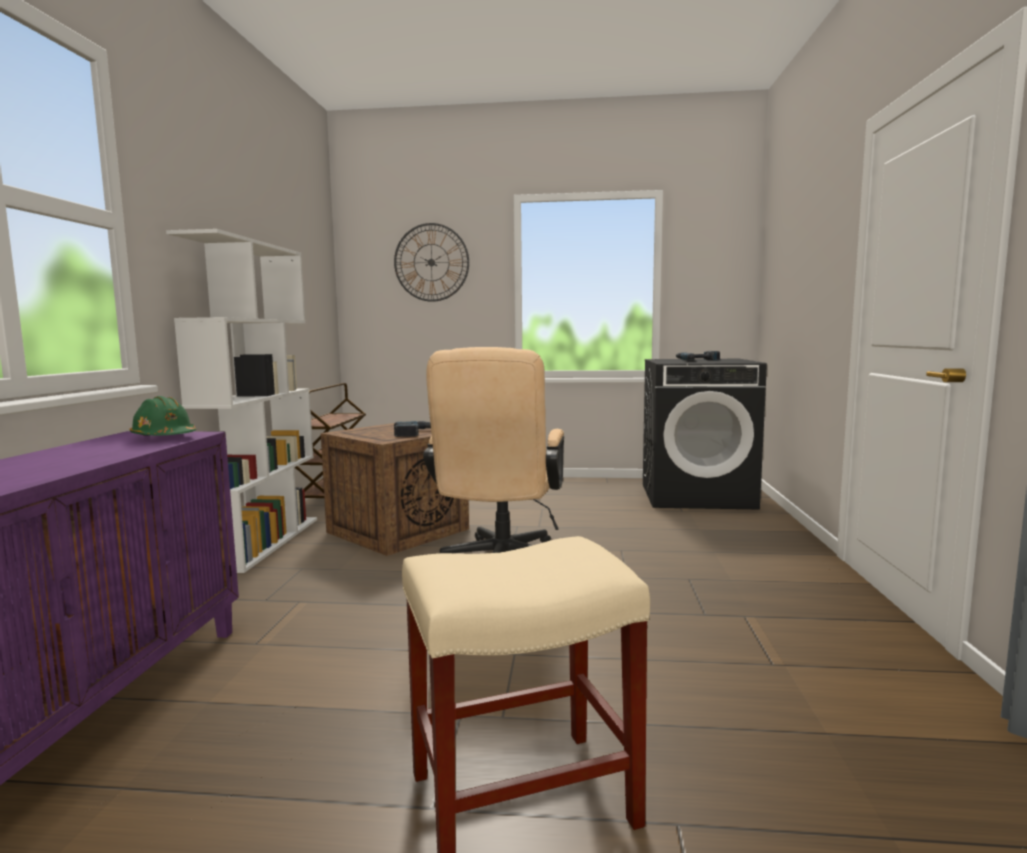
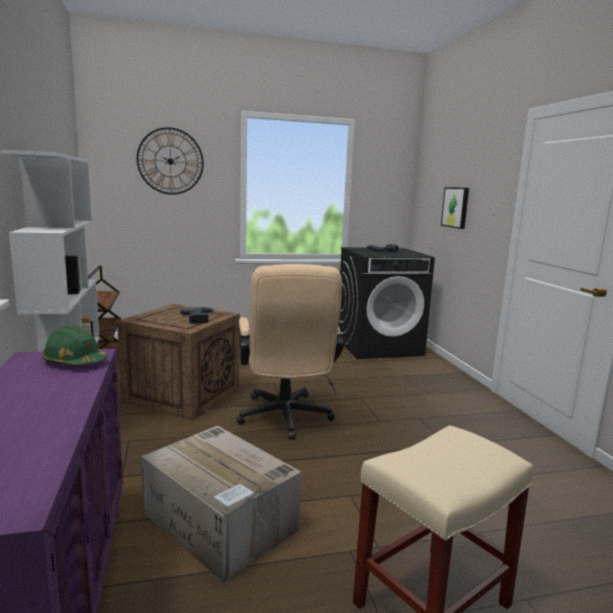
camera: 20 degrees left, 5 degrees up
none -> cardboard box [141,426,301,583]
none -> picture [441,187,469,229]

